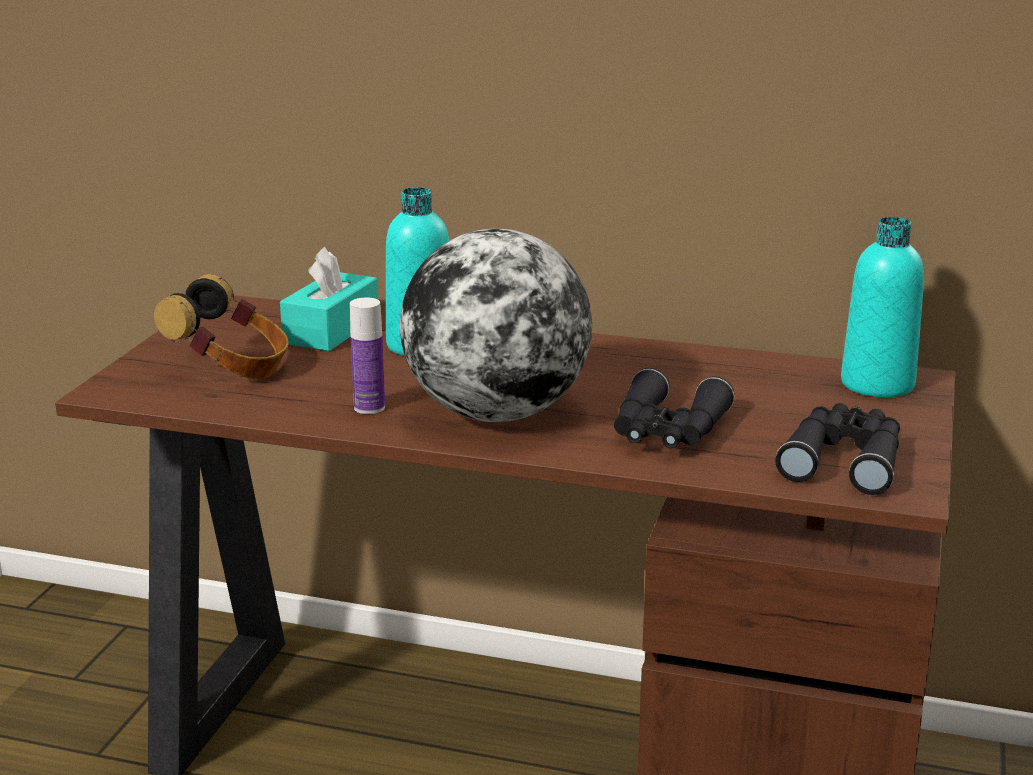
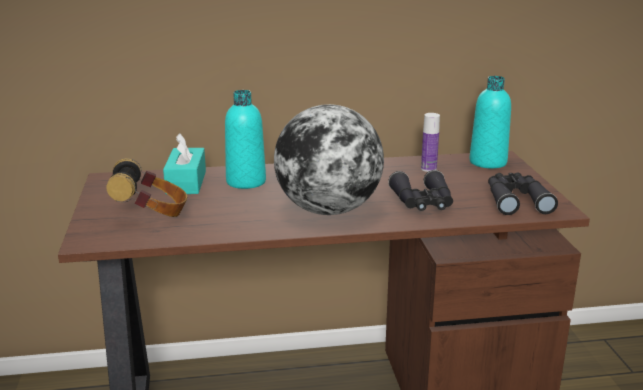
camera: 25 degrees left, 0 degrees up
bottle [350,298,385,414] -> bottle moved to [421,113,440,172]

